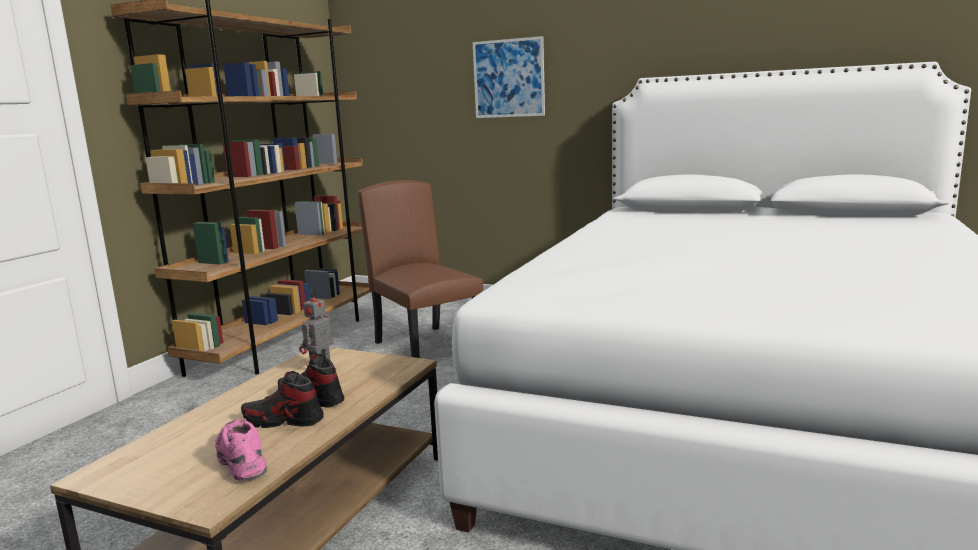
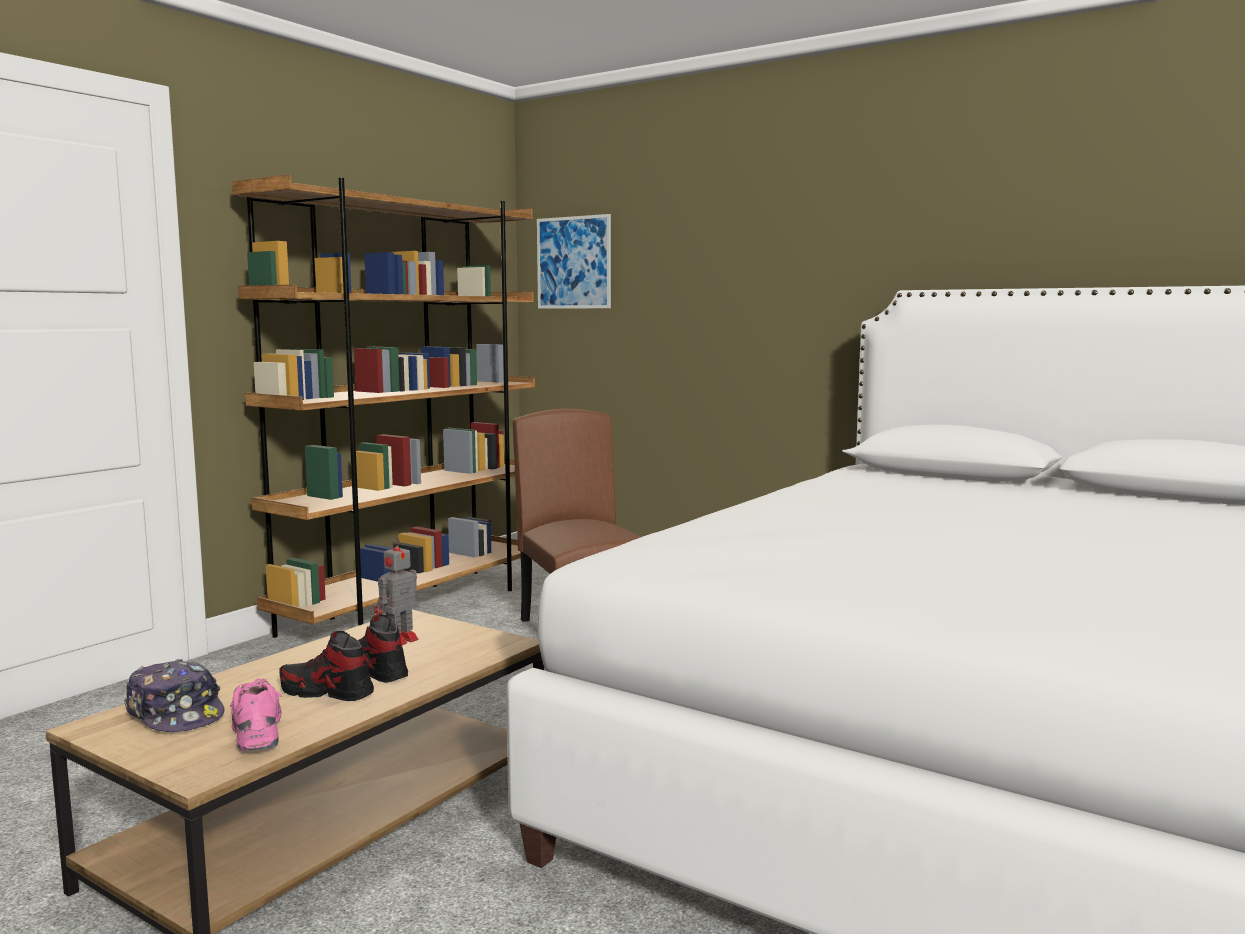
camera: 10 degrees right, 5 degrees down
picture [473,36,545,118] -> picture moved to [537,214,611,309]
none -> cap [124,659,224,732]

